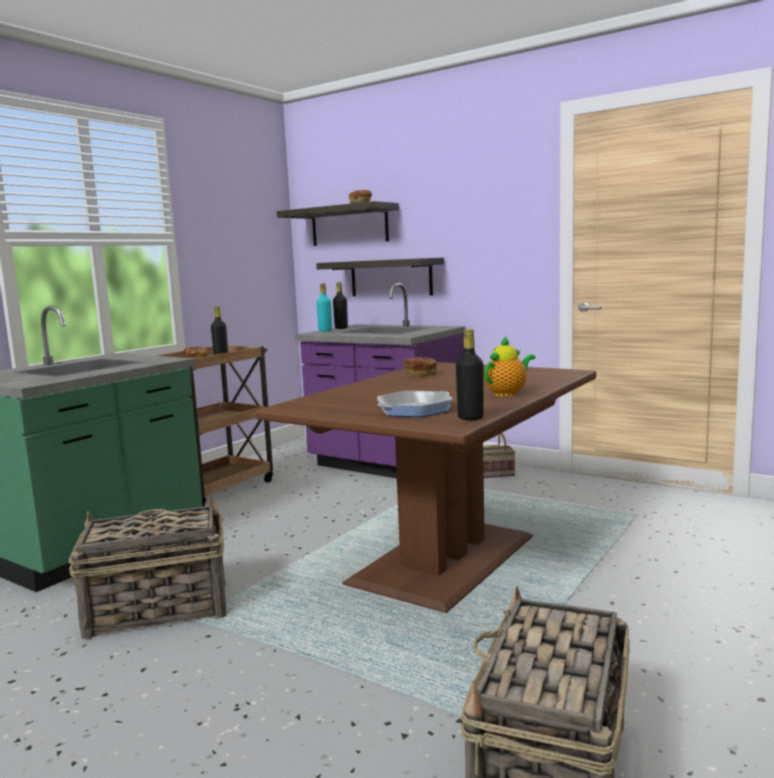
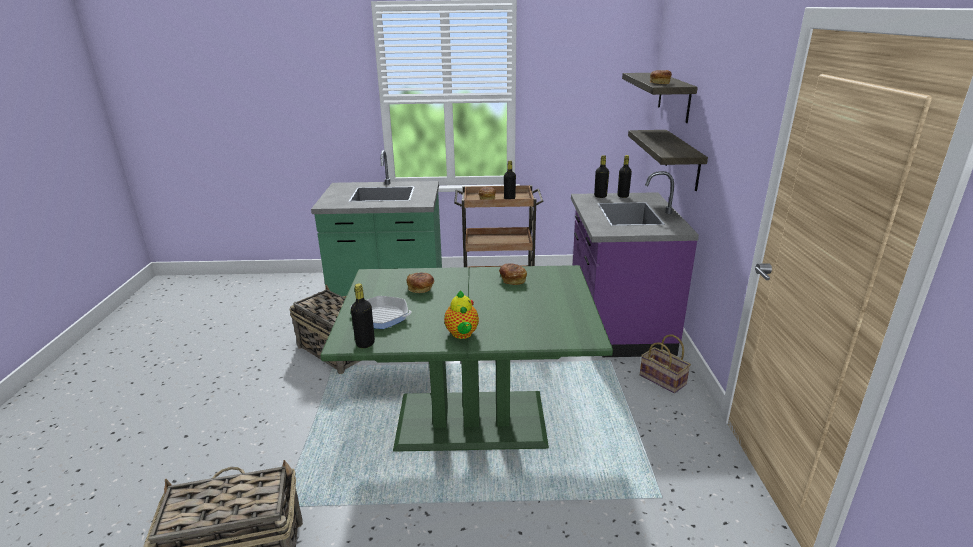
camera: 55 degrees right, 15 degrees up
brown dining table [255,362,596,613] -> green dining table [320,265,613,452]
turquoise bottle [316,284,332,332] -> black bottle [594,155,609,198]
teapot [484,337,535,397] -> teapot turned 60 degrees clockwise [444,290,479,339]
none -> bread [407,272,434,293]

